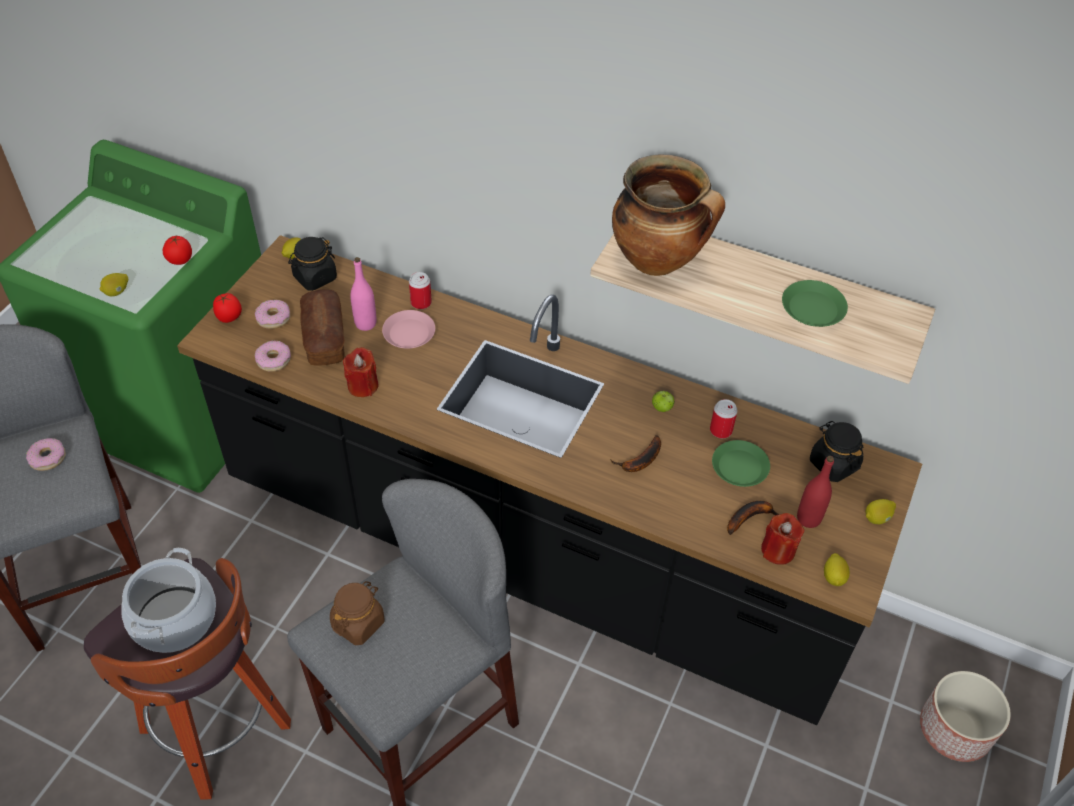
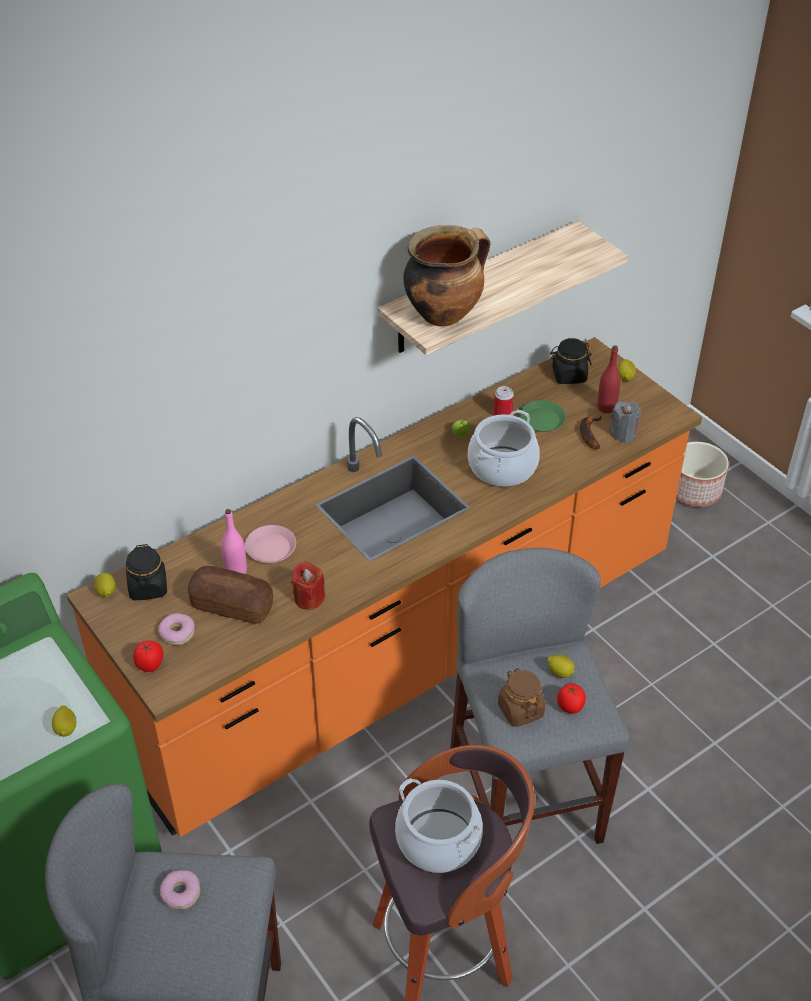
camera: 60 degrees left, 5 degrees down
tomato [163,236,192,265] -> tomato moved to [557,683,586,714]
black counter [177,235,922,725] -> orange counter [67,337,702,837]
donut [255,340,291,371] -> none
can [409,272,432,309] -> none
banana [610,435,661,472] -> cooking pot [468,410,540,487]
red candle [761,513,804,565] -> grey candle [609,401,642,442]
green plate [782,280,848,327] -> none
lemon [824,553,850,586] -> lemon moved to [547,655,574,678]

